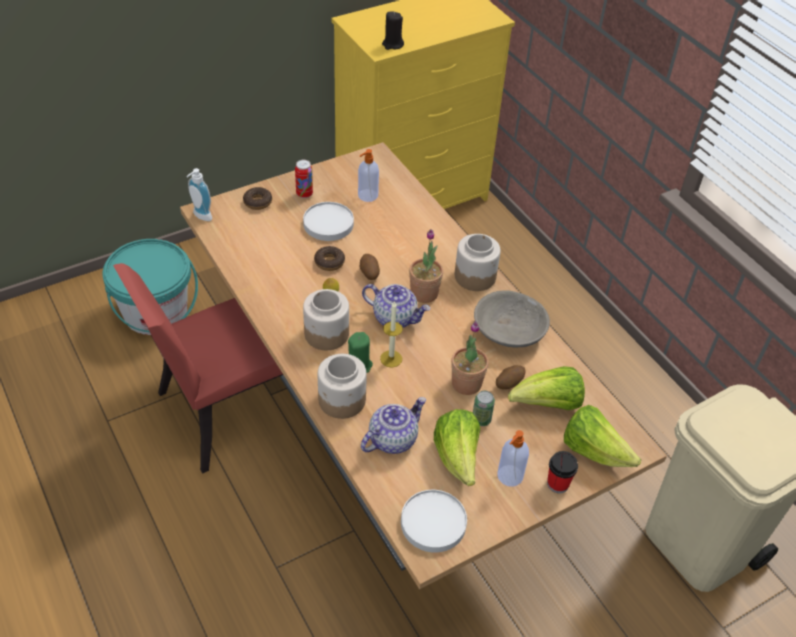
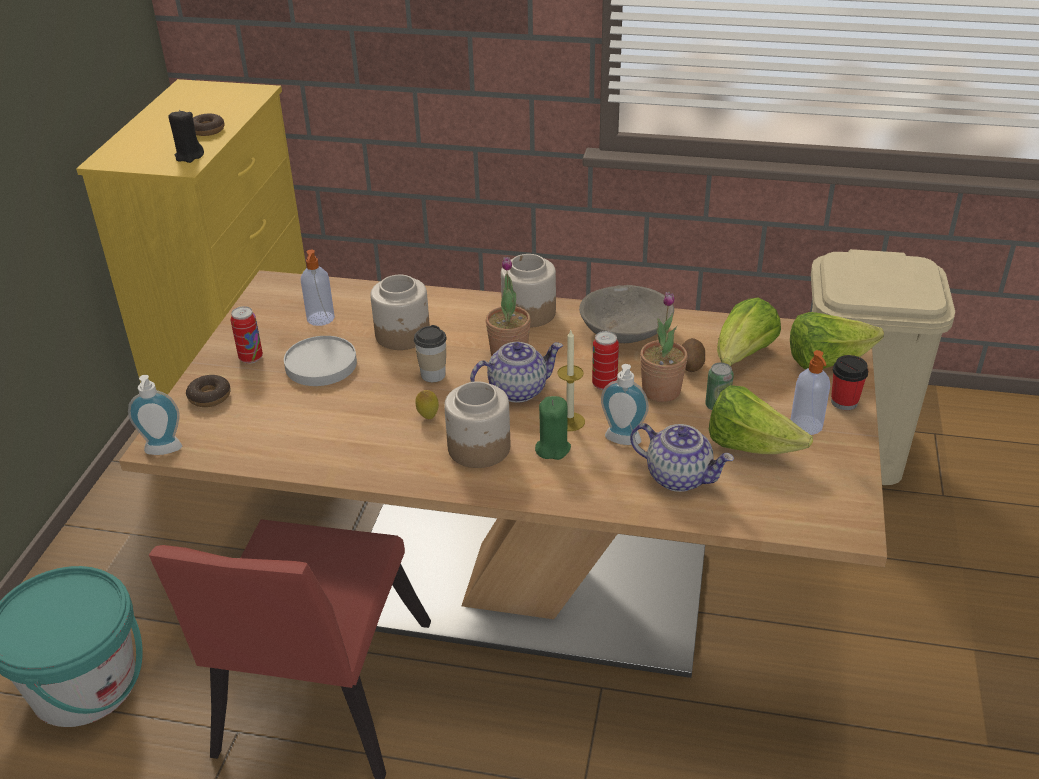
camera: 45 degrees left, 10 degrees down
donut [314,246,345,271] -> donut moved to [193,113,224,136]
jar [318,354,367,419] -> jar moved to [370,275,430,350]
potato [360,254,380,280] -> cup [414,325,447,382]
teapot [361,397,426,454] -> teapot turned 120 degrees clockwise [630,423,734,492]
white plate [401,490,467,553] -> none
none -> can [592,331,619,390]
none -> soap dispenser [601,364,649,445]

